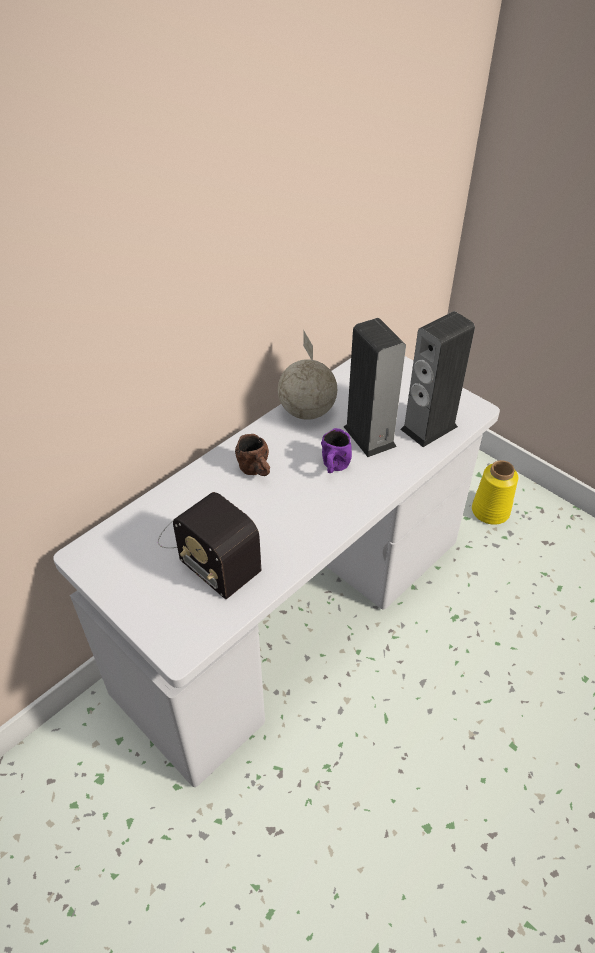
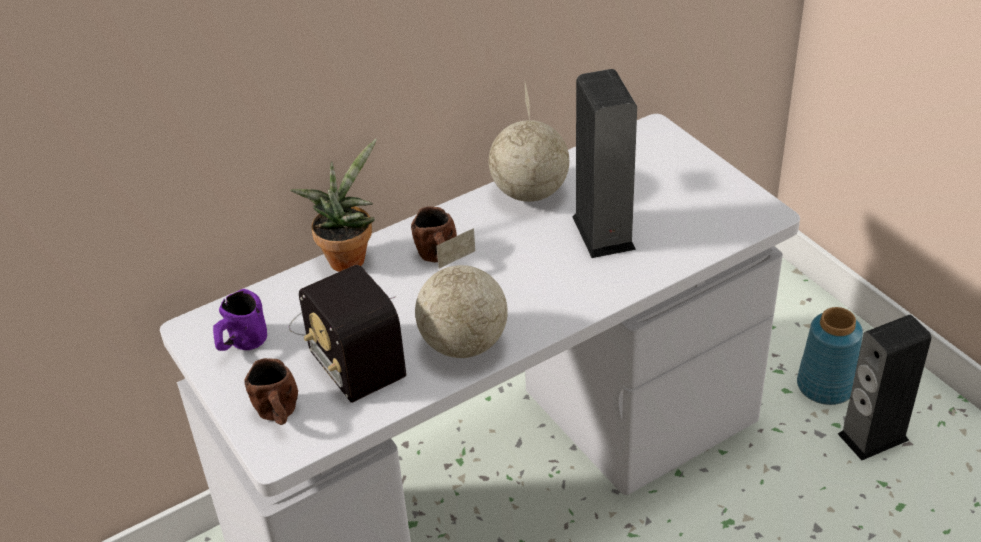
camera: 15 degrees right, 5 degrees down
purple mug [321,428,352,473] -> purple mug moved to [213,289,267,351]
speaker [400,311,475,447] -> speaker moved to [838,315,931,461]
yellow vase [472,460,518,525] -> blue vase [797,307,863,405]
none -> brown mug [244,358,298,425]
none -> potted plant [290,139,377,272]
none -> globe [415,228,508,358]

